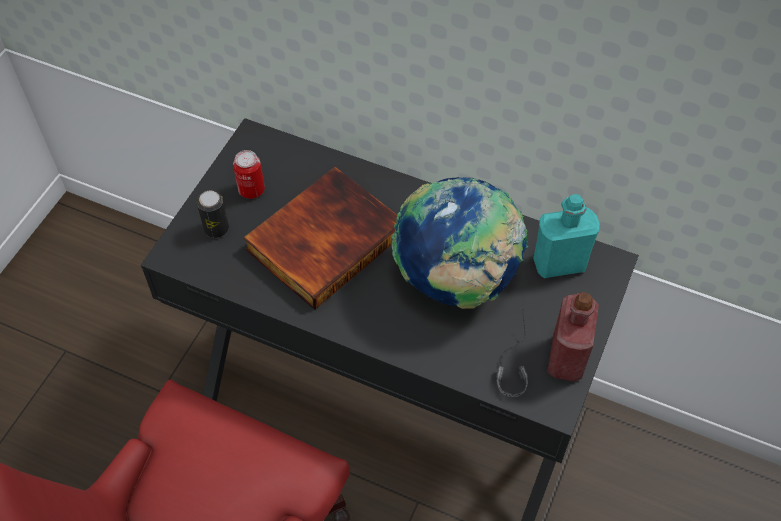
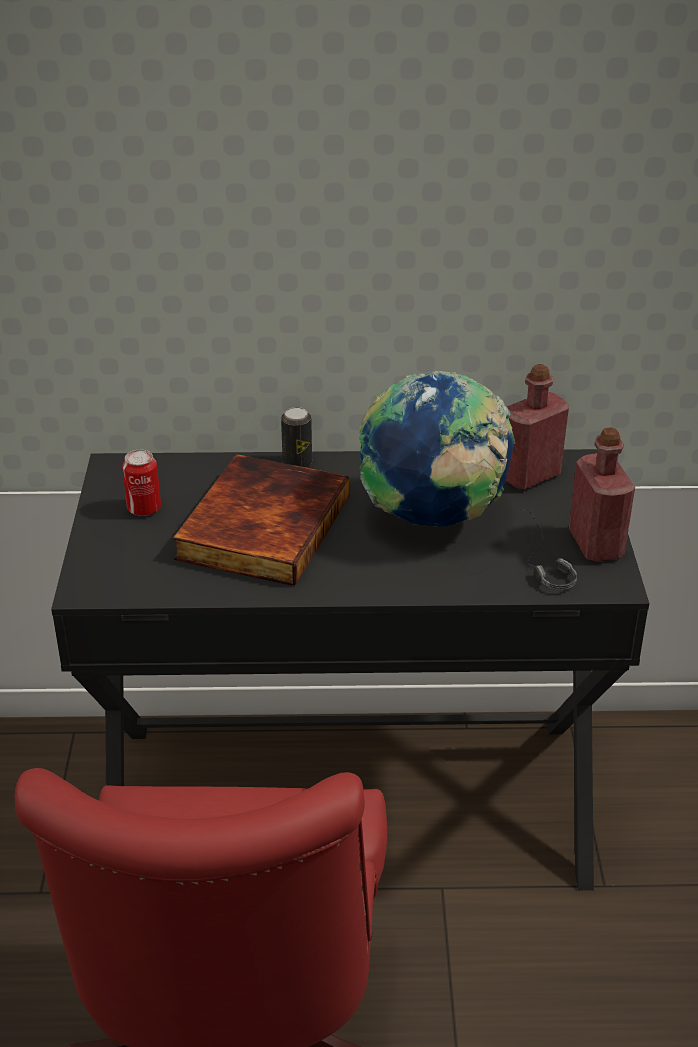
camera: 25 degrees left, 20 degrees down
can [197,191,229,238] -> can moved to [281,407,312,468]
turquoise bottle [533,194,600,278] -> red bottle [506,364,569,490]

